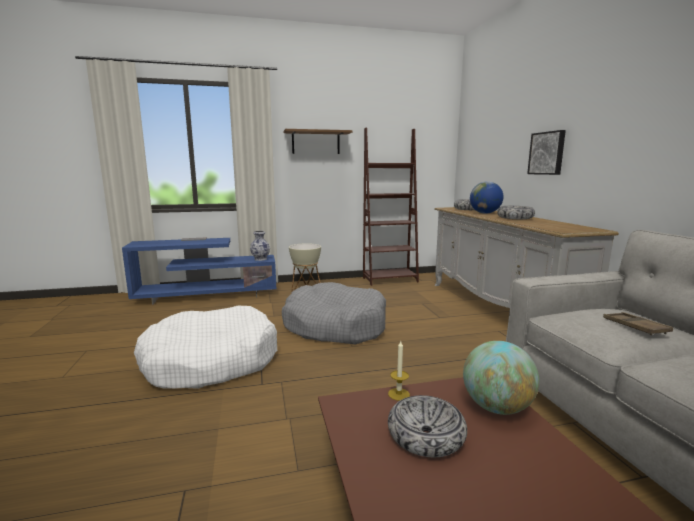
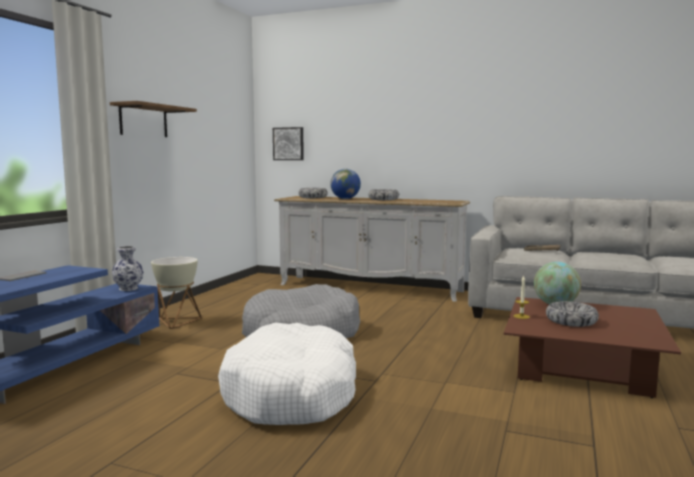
camera: 55 degrees left, 5 degrees down
brown bookcase [363,128,419,286] -> none
picture [527,130,566,175] -> picture moved to [273,127,304,160]

